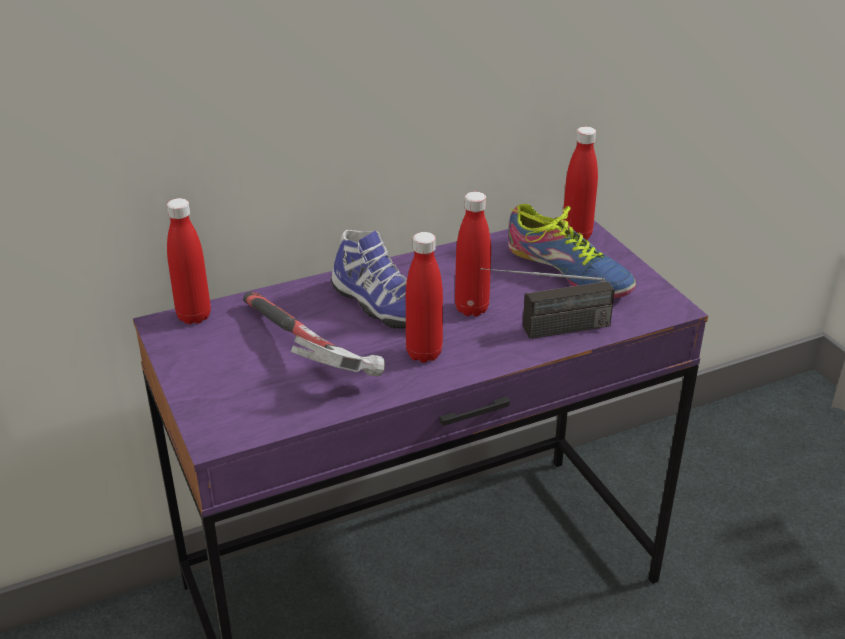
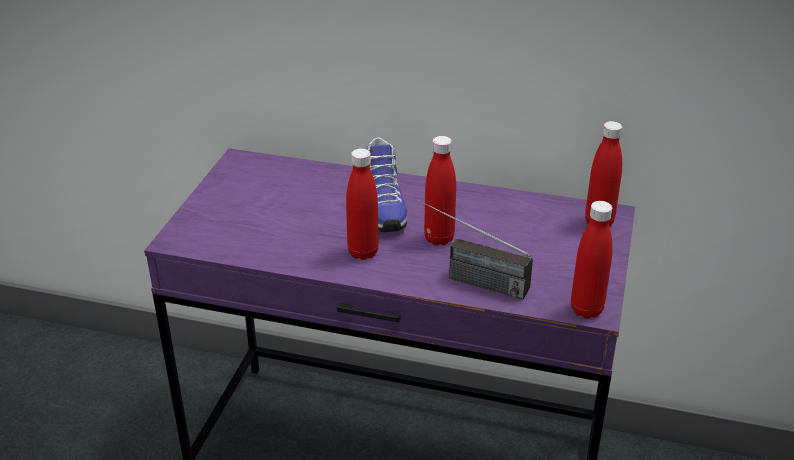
camera: 40 degrees right, 0 degrees up
red bottle [167,198,211,324] -> red bottle moved to [571,201,613,318]
hammer [243,292,385,377] -> none
shoe [508,204,636,298] -> none

